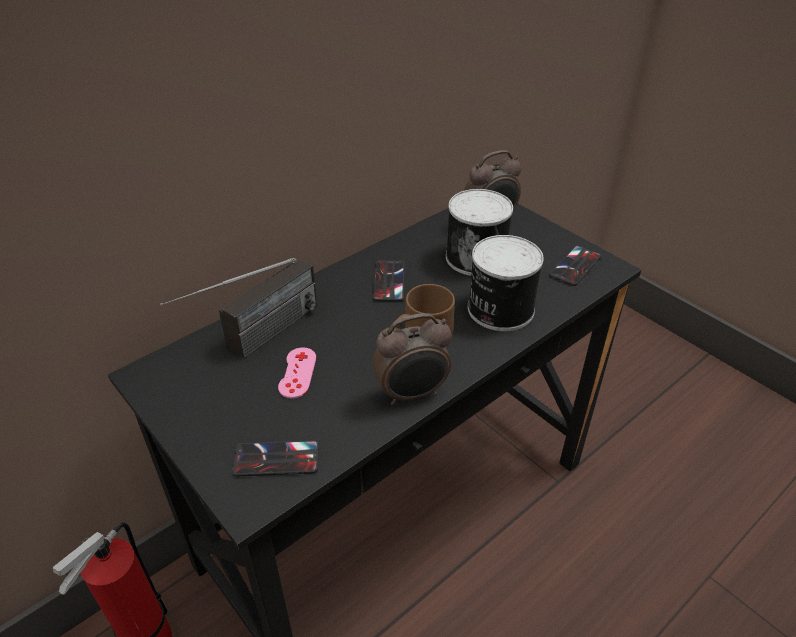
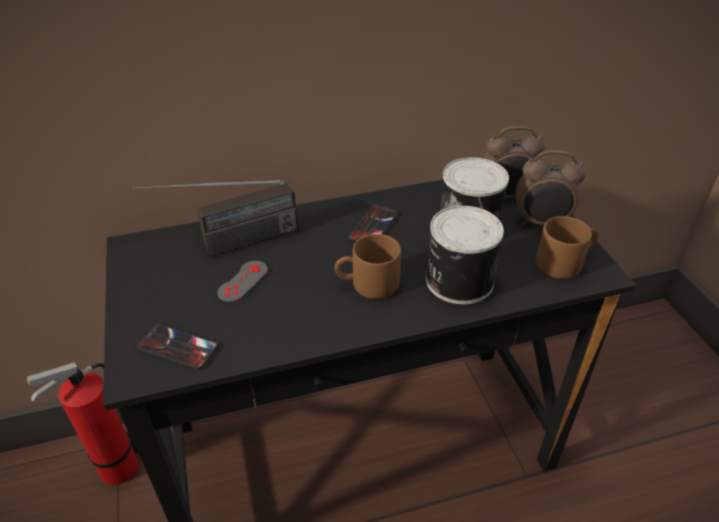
camera: 25 degrees right, 0 degrees up
pink game controller [278,348,316,398] -> grey game controller [218,261,268,302]
alarm clock [372,313,451,405] -> alarm clock moved to [516,150,586,226]
phone [549,246,601,286] -> brown mug [536,216,598,279]

